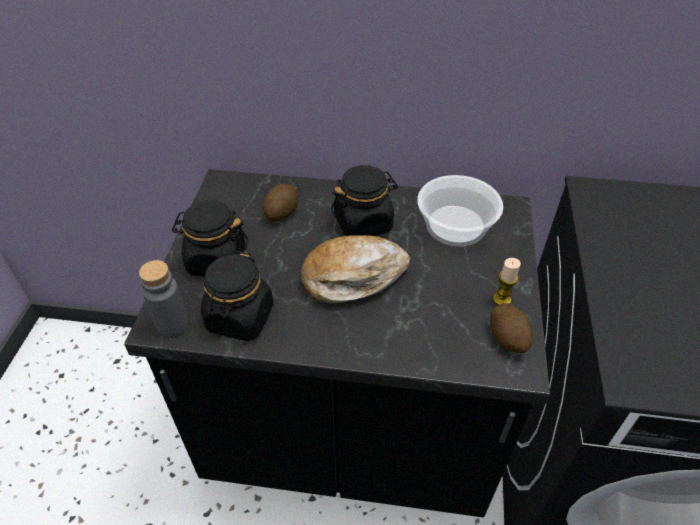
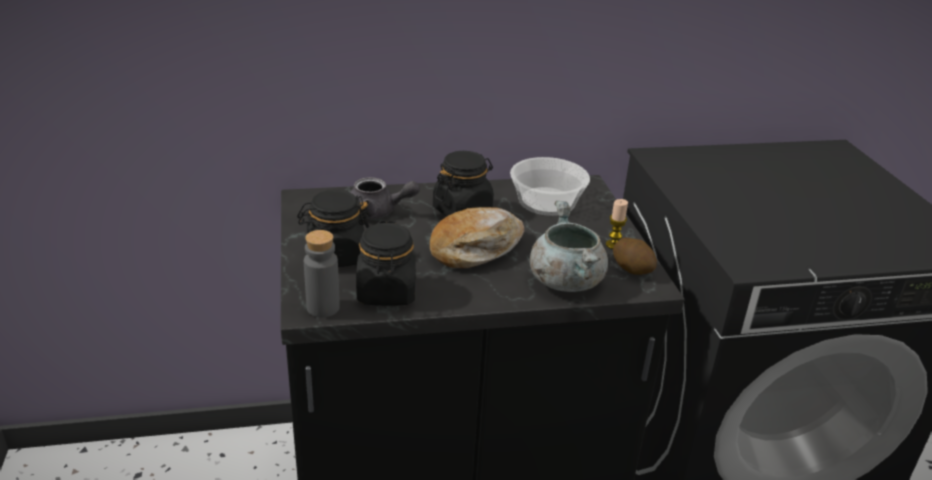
camera: 20 degrees left, 15 degrees down
potato [263,184,298,221] -> grey teapot [350,177,420,219]
none -> grey cooking pot [530,201,608,292]

